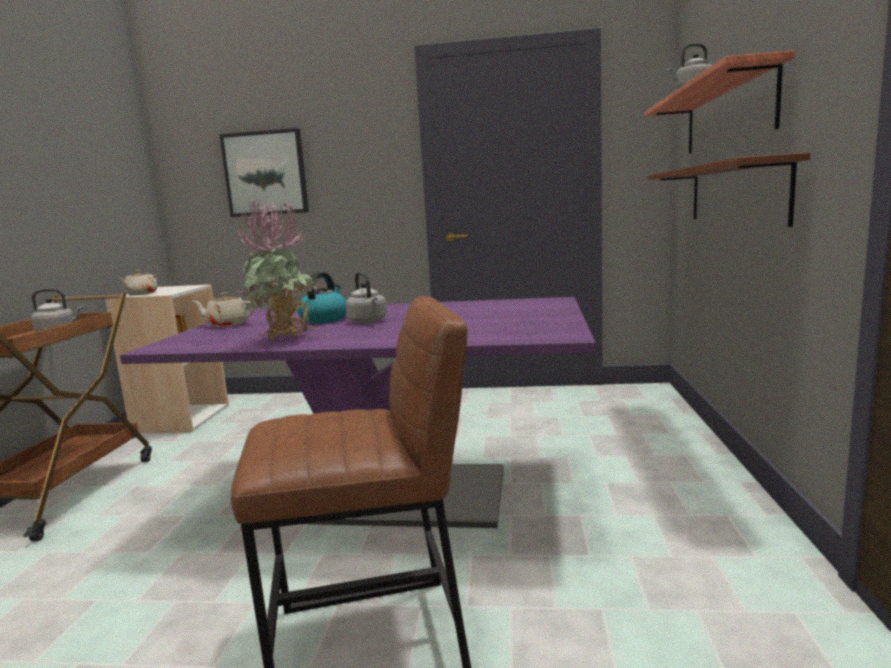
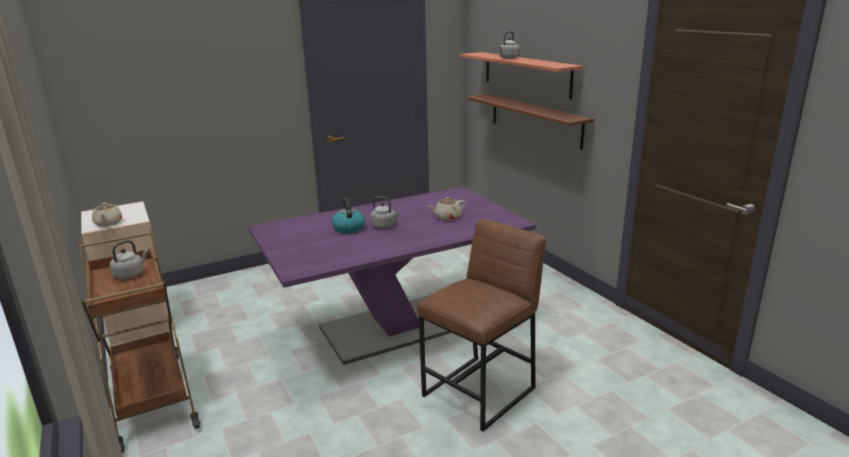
camera: 35 degrees left, 10 degrees up
beige teapot [192,293,256,327] -> beige teapot moved to [429,197,465,220]
picture [219,128,309,217] -> none
potted plant [236,199,321,340] -> none

